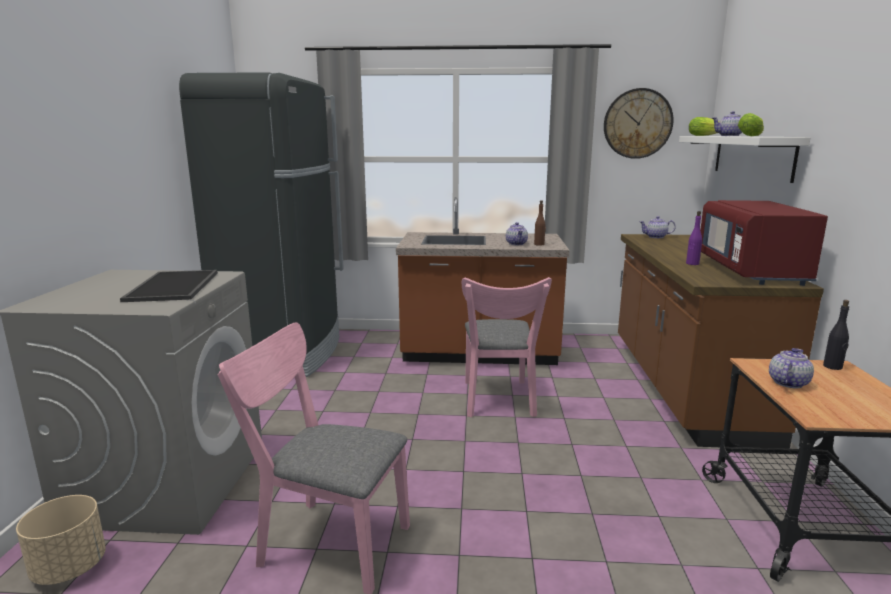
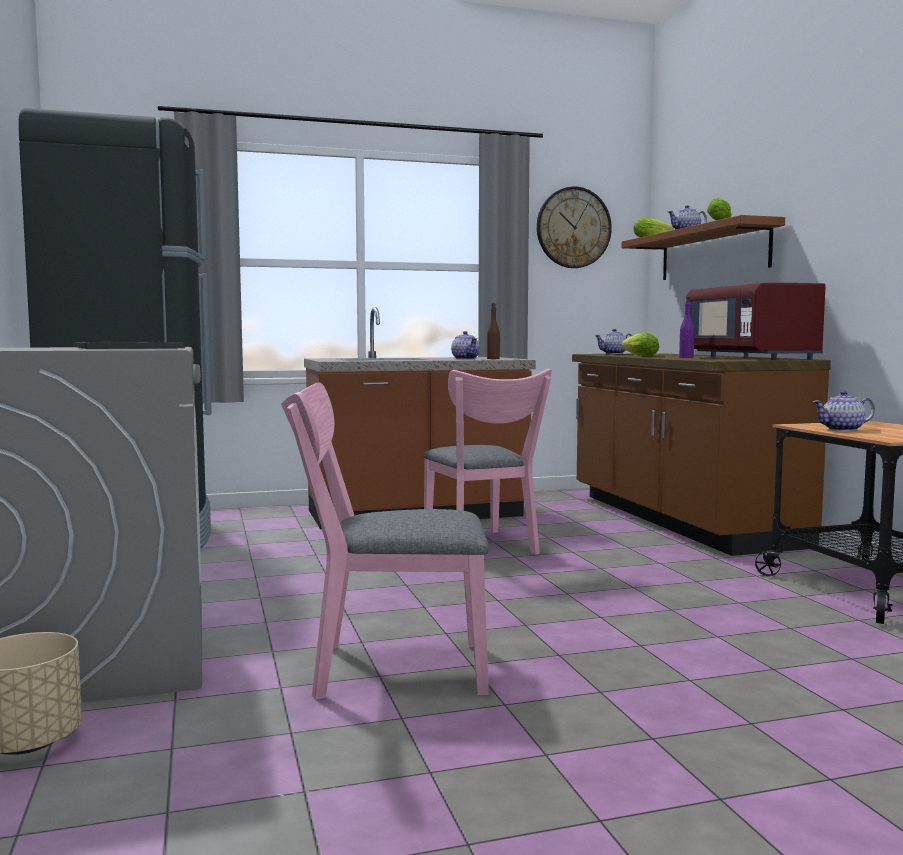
camera: 20 degrees left, 10 degrees down
white shelf [679,136,811,183] -> brown shelf [622,215,785,280]
teapot [769,348,814,388] -> teapot turned 120 degrees counterclockwise [813,391,875,431]
black bottle [823,300,849,370] -> none
none -> lettuce [621,332,659,356]

